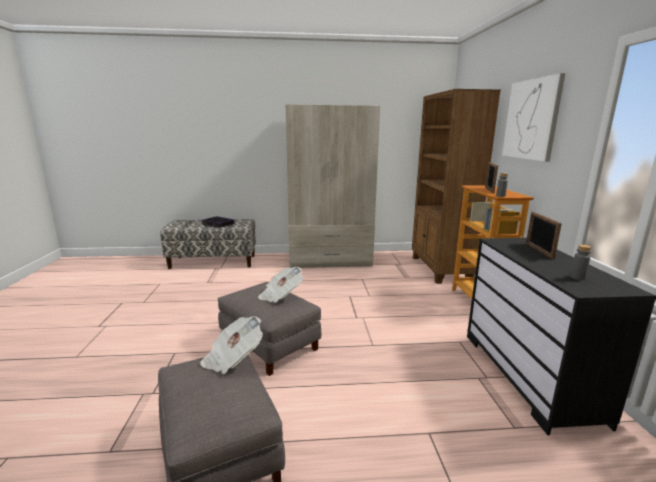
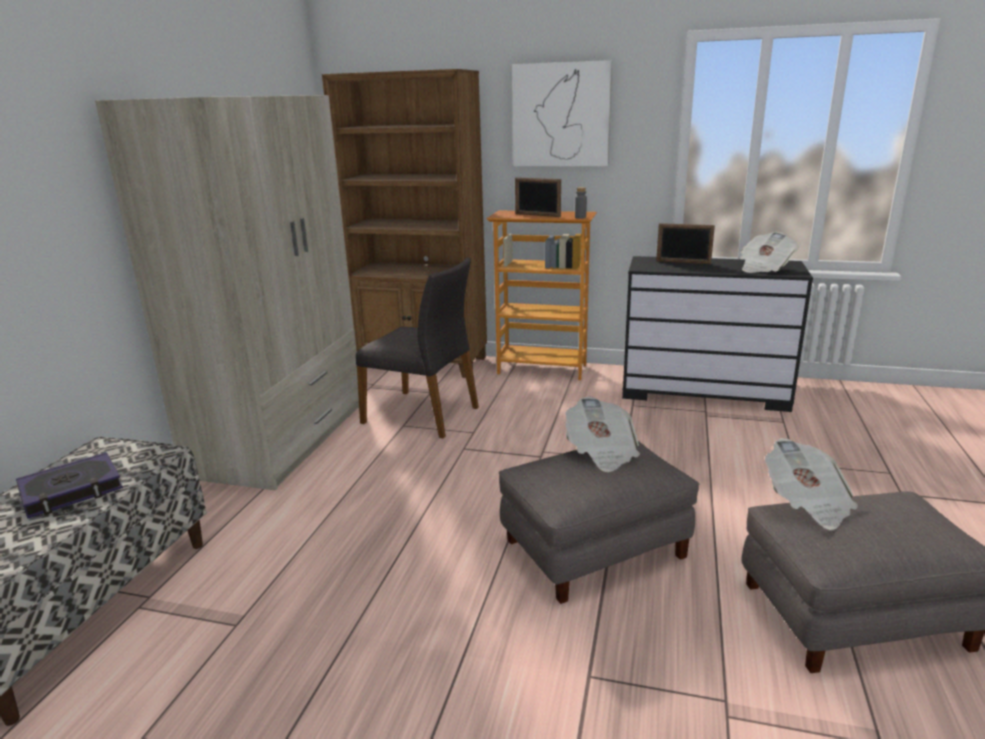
camera: 70 degrees left, 5 degrees up
grey bottle [570,245,591,280] -> newspaper [740,232,799,273]
none -> grey chair [356,258,479,438]

